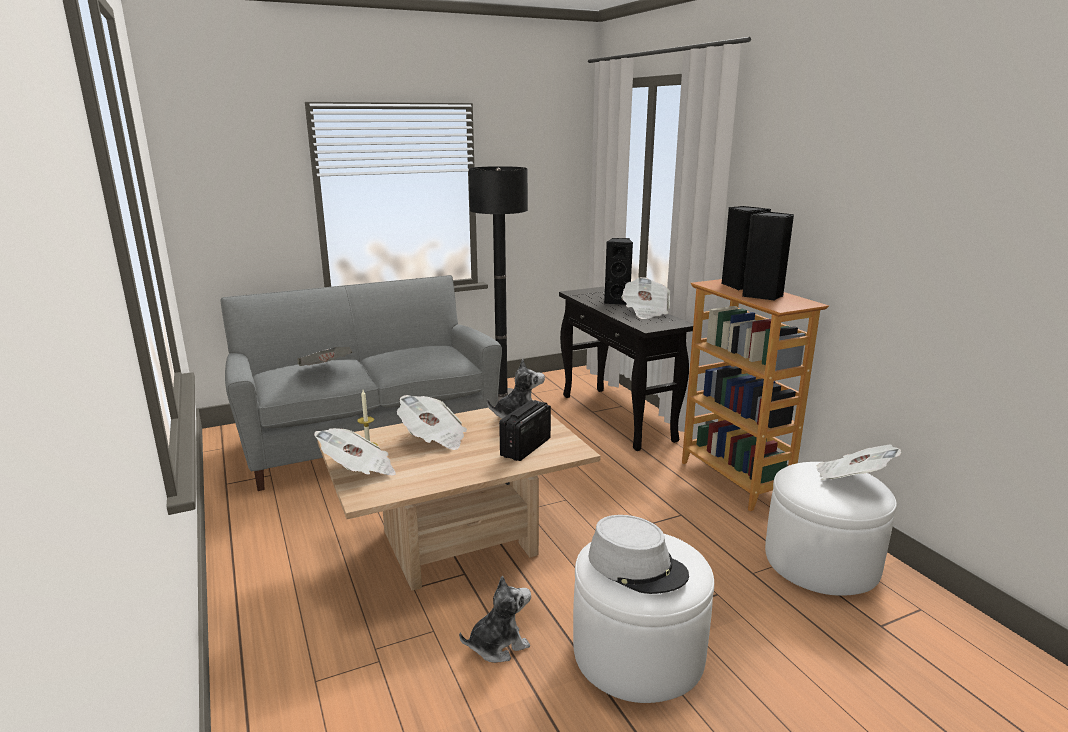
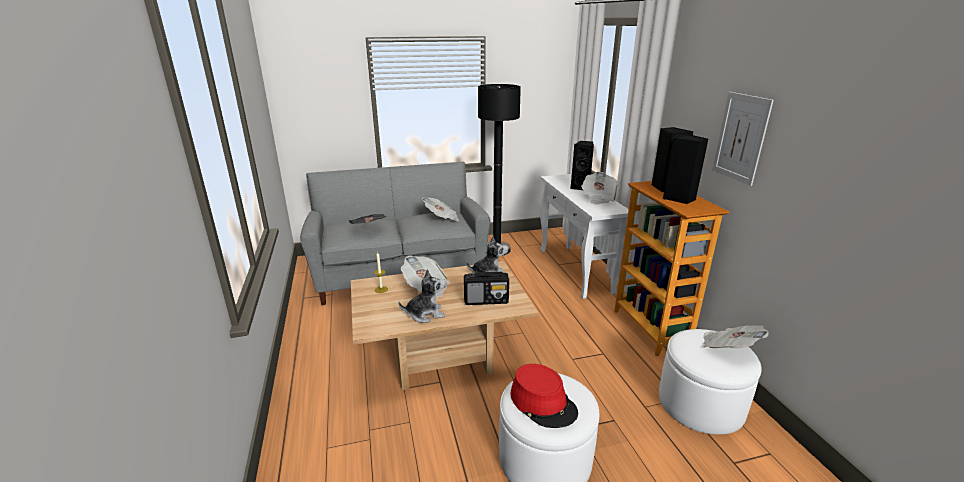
camera: 10 degrees right, 5 degrees up
newspaper [314,428,396,476] -> newspaper moved to [422,198,459,221]
plush toy [459,576,531,663] -> plush toy moved to [398,269,446,323]
radio [499,400,551,461] -> radio turned 135 degrees counterclockwise [464,272,509,305]
black console table [559,287,693,451] -> white console table [540,174,629,299]
grey hat [588,515,689,594] -> red hat [510,364,578,428]
none -> picture [712,92,774,186]

